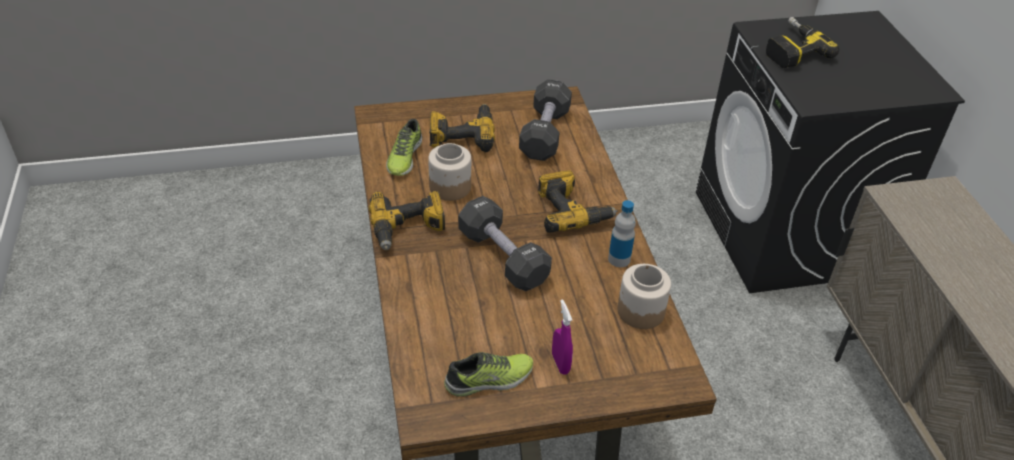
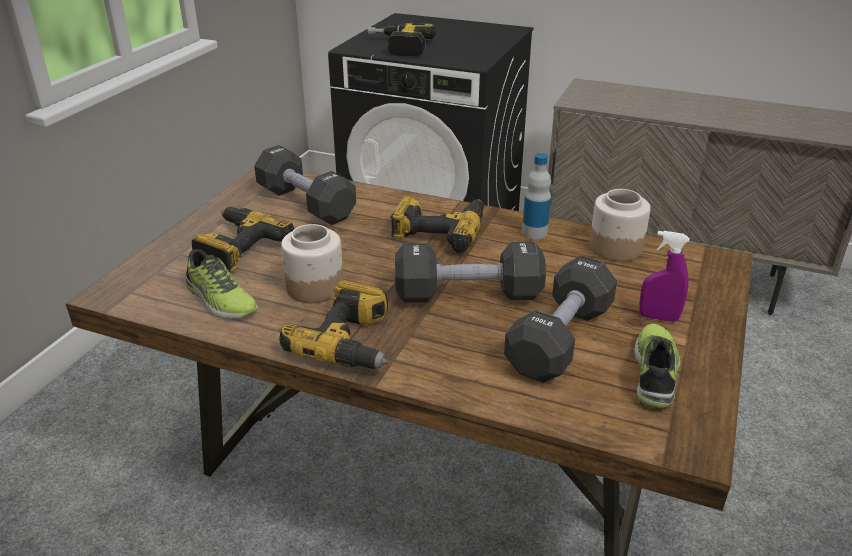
camera: 55 degrees left, 10 degrees down
none -> black dumbbell [504,256,617,383]

